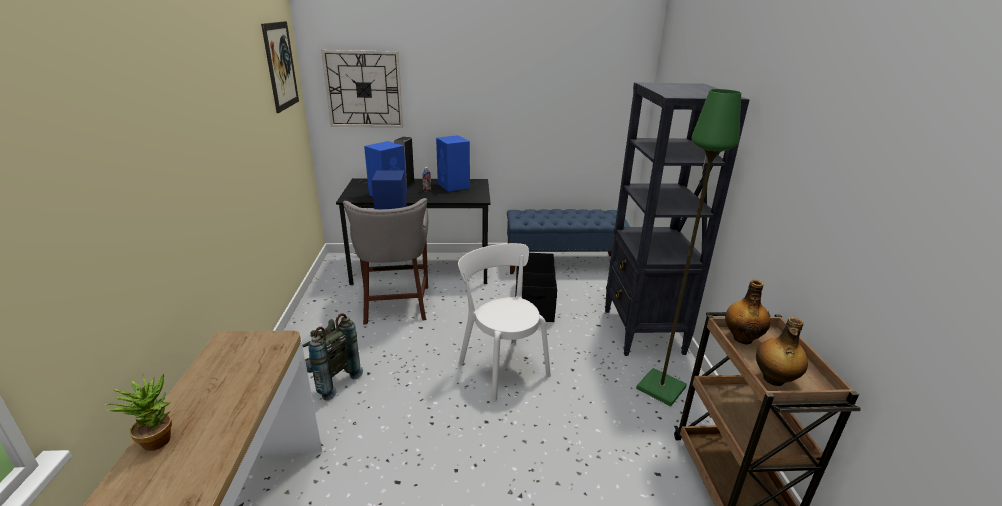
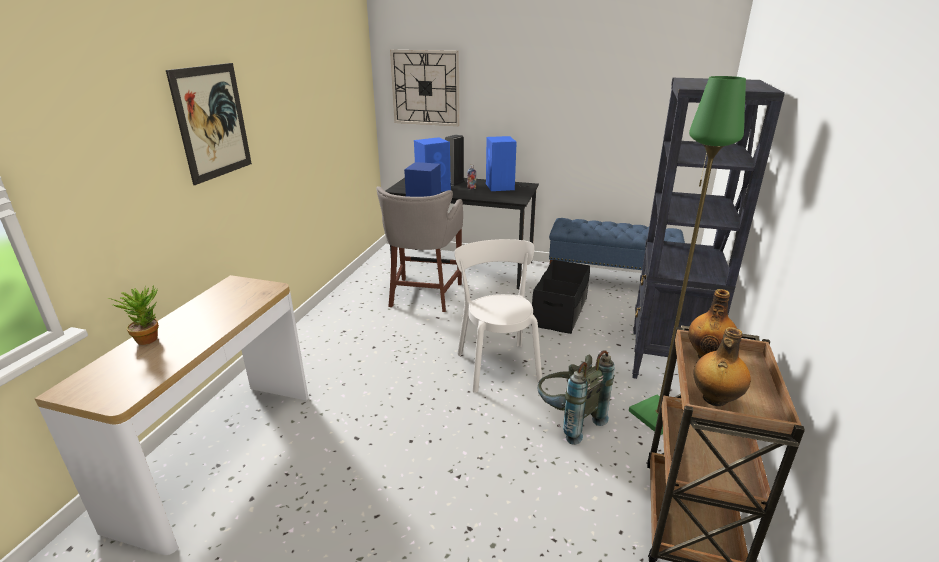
camera: 20 degrees right, 0 degrees up
picture [261,21,299,113] -> picture moved to [166,63,252,185]
grey backpack [302,313,363,401] -> grey backpack moved to [538,350,614,445]

